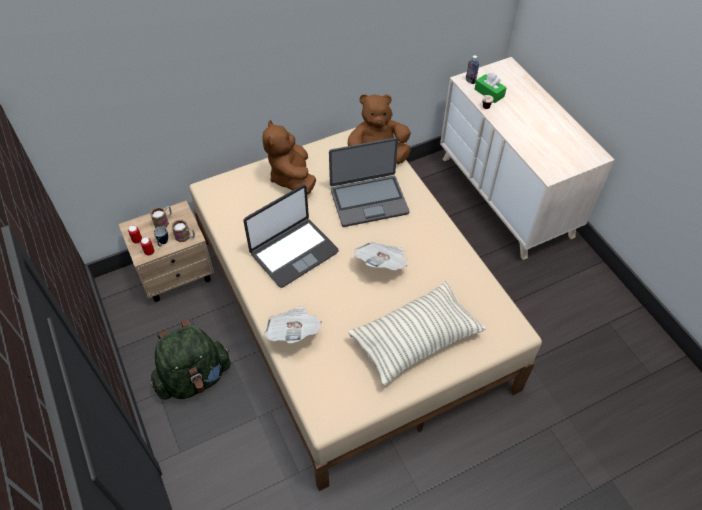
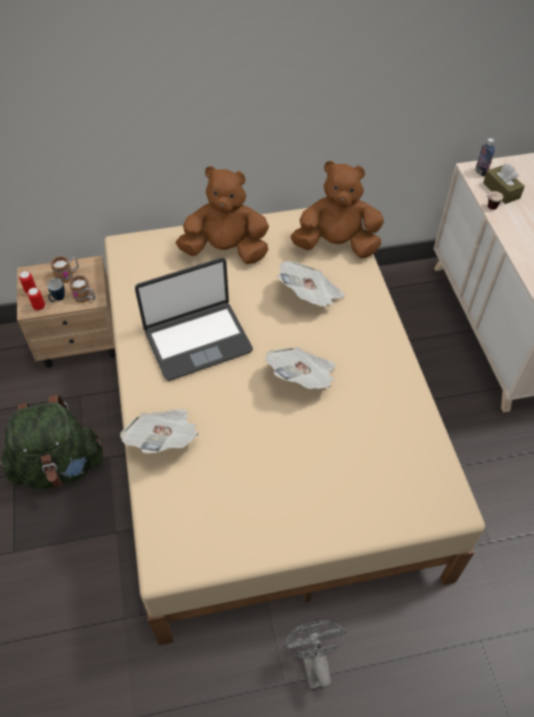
camera: 15 degrees right, 0 degrees up
brown plush toy [263,120,316,194] -> brown plush toy turned 90 degrees clockwise [176,166,269,264]
laptop [329,138,409,227] -> newspaper [277,260,345,307]
pillow [348,281,486,386] -> none
green tissue box [474,73,507,103] -> brown tissue box [483,164,525,204]
none -> grey fan [282,620,348,690]

